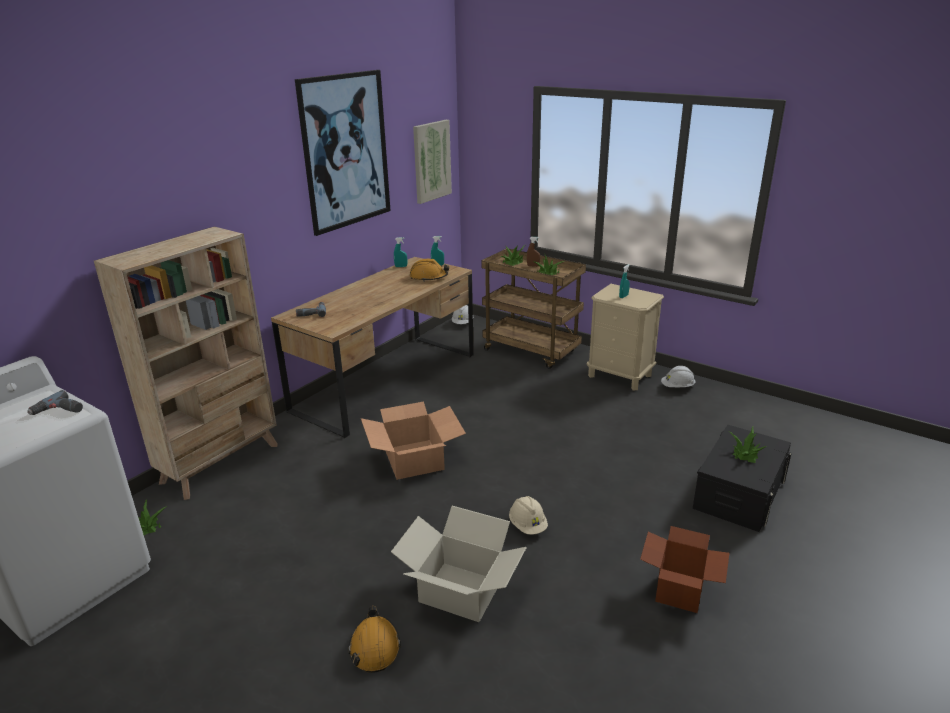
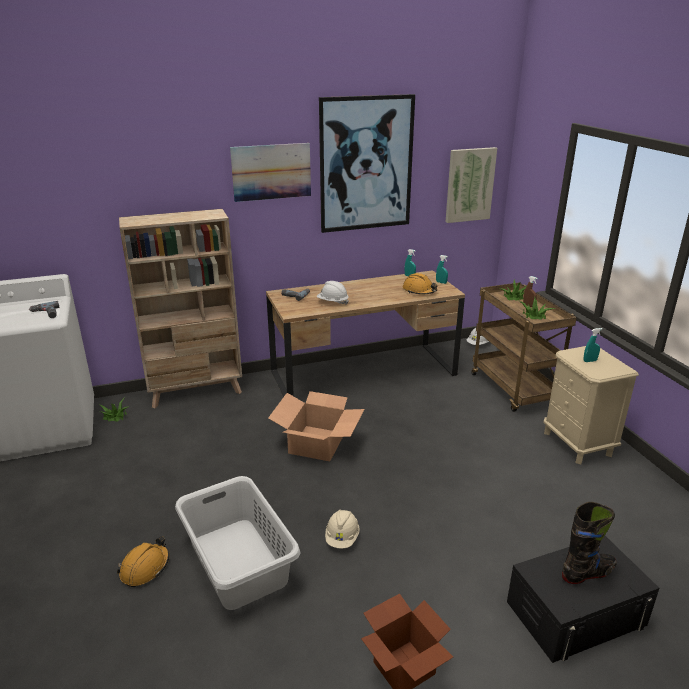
camera: 35 degrees right, 0 degrees up
cardboard box [391,506,527,622] -> grey laundry basket [175,476,300,610]
white hard hat [661,366,695,387] -> white hard hat moved to [317,281,349,305]
potted plant [729,427,767,463] -> black boot [562,502,617,584]
none -> picture [230,143,311,202]

